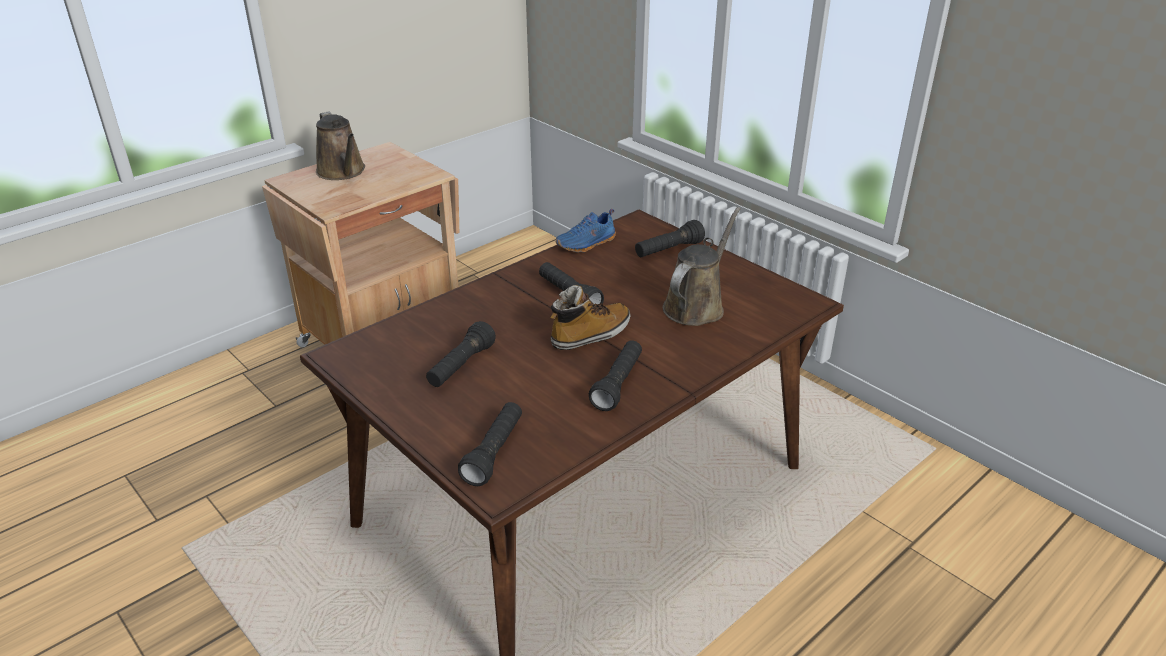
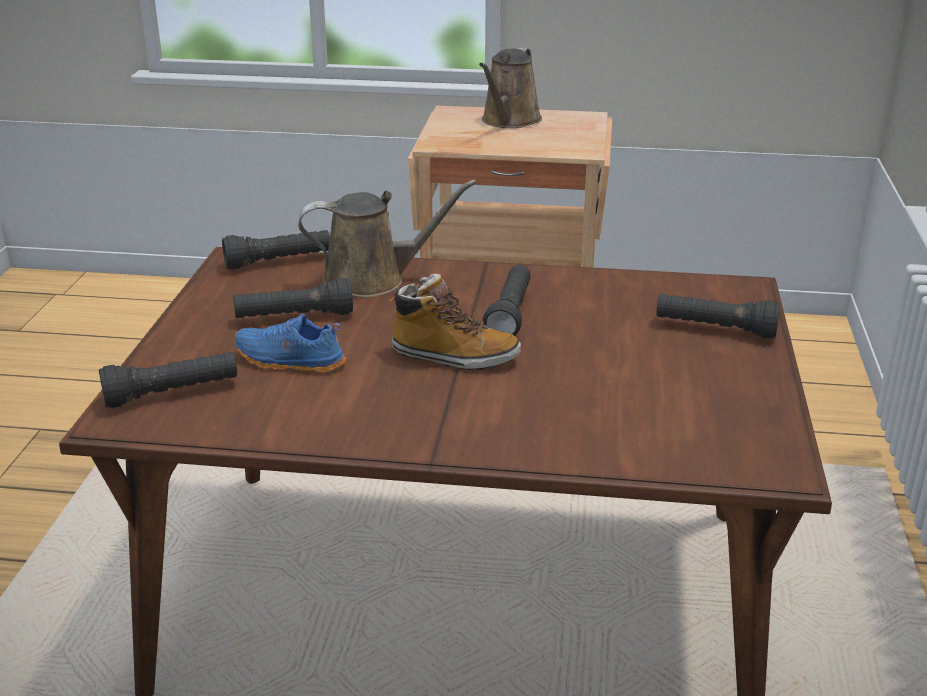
camera: 50 degrees right, 5 degrees down
blue shoe [556,209,616,252] -> blue shoe moved to [235,314,346,374]
black flashlight [589,340,642,411] -> black flashlight moved to [222,230,330,270]
brown watering can [663,207,741,326] -> brown watering can moved to [298,180,477,298]

